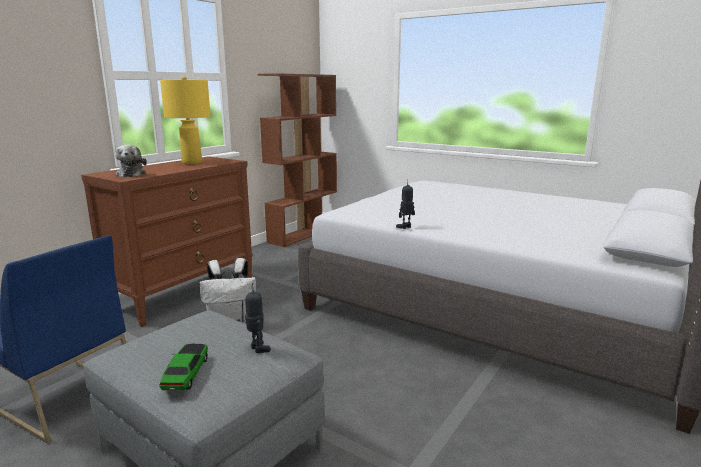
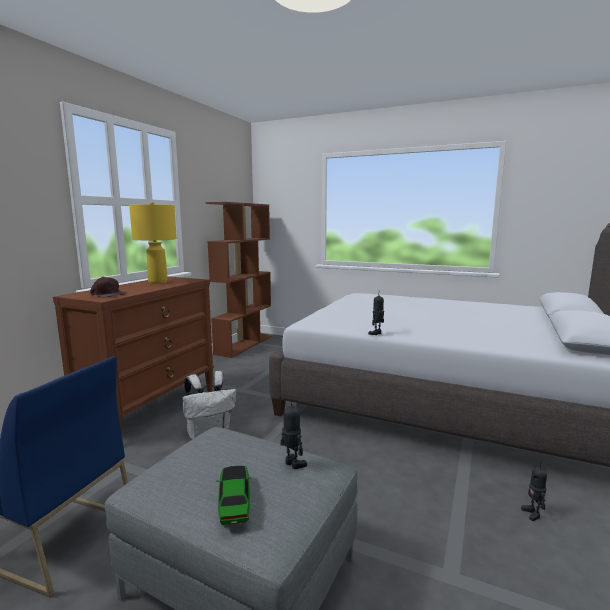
camera: 10 degrees left, 5 degrees down
plush toy [115,145,147,177] -> brown cap [90,277,125,298]
none -> toy robot [521,464,547,521]

